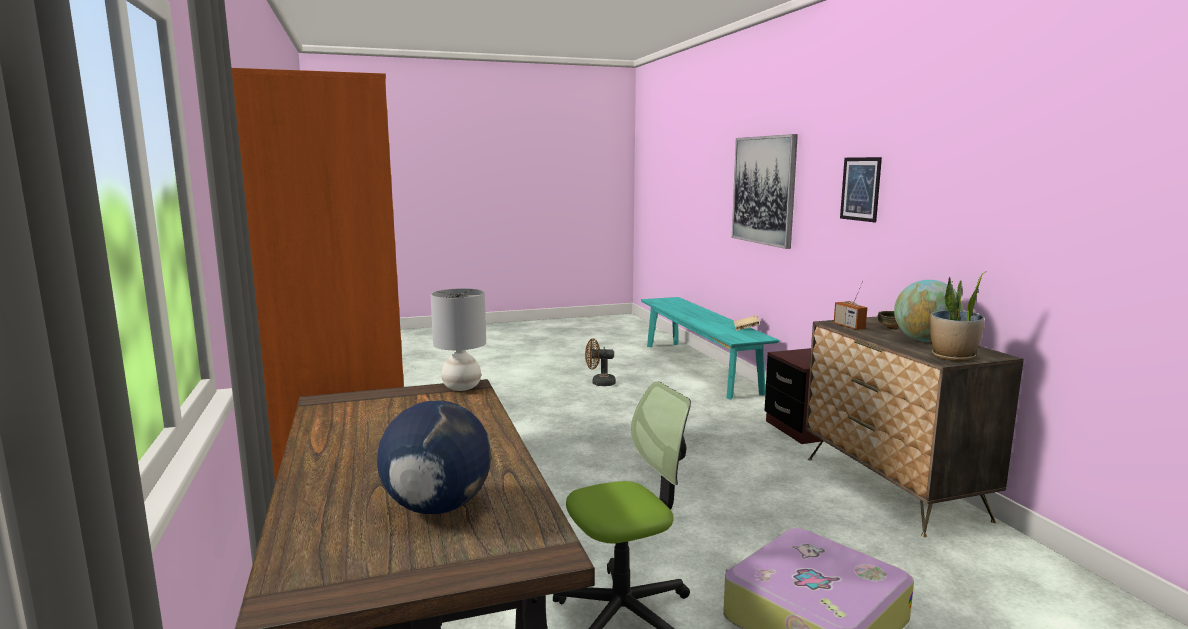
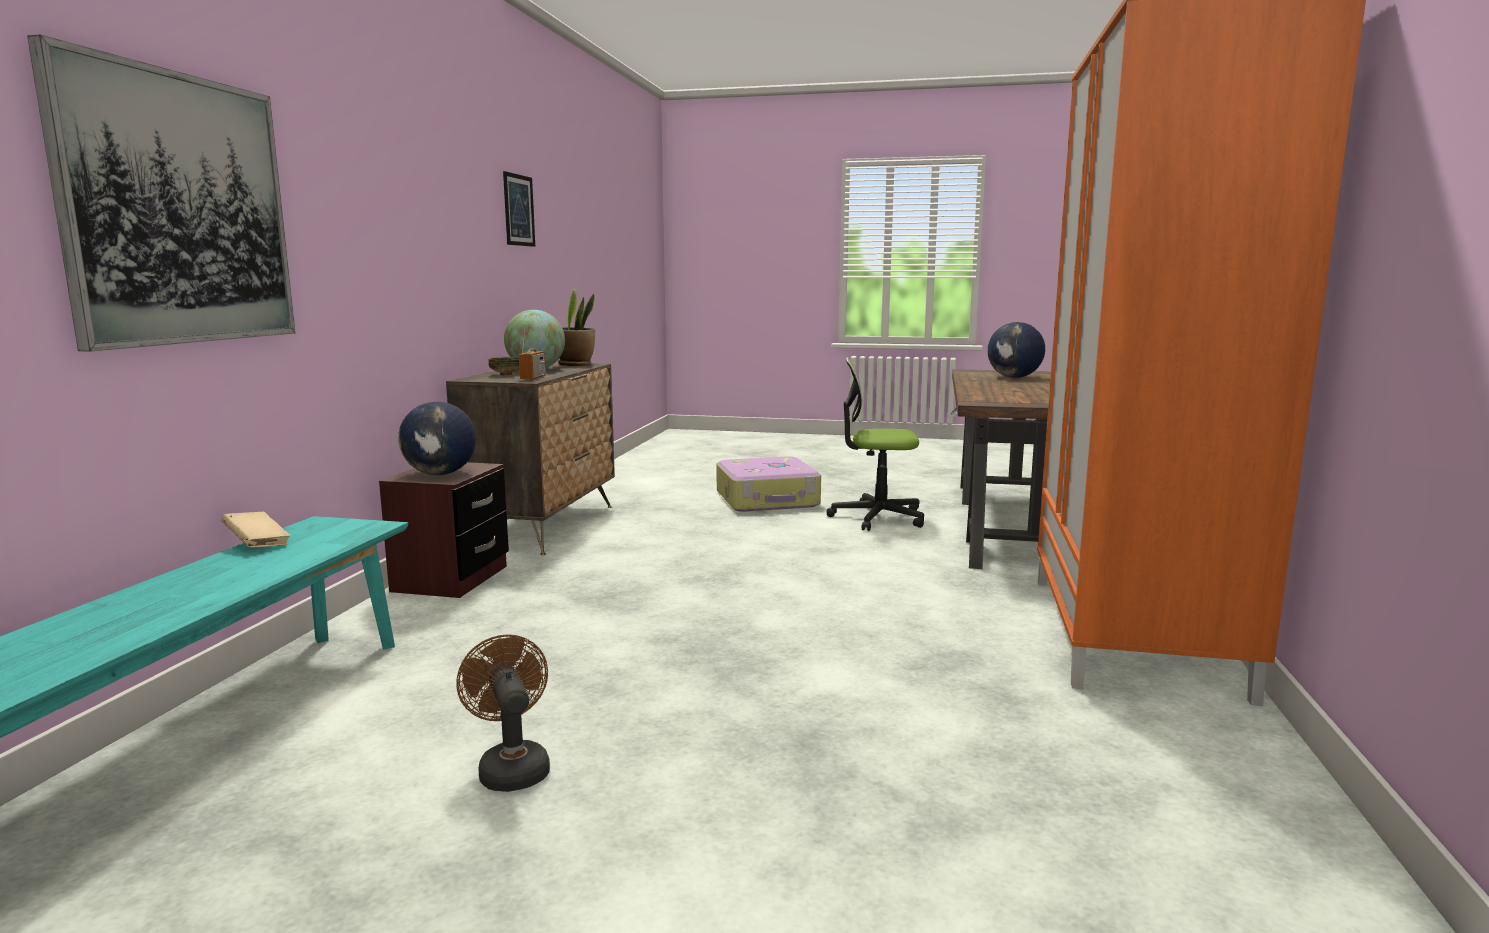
camera: 150 degrees left, 0 degrees up
grey table lamp [431,288,486,391] -> none
brown fan [585,338,616,386] -> brown fan turned 150 degrees counterclockwise [456,634,550,792]
picture [840,157,882,222] -> picture moved to [503,171,535,247]
none -> globe [398,402,476,475]

